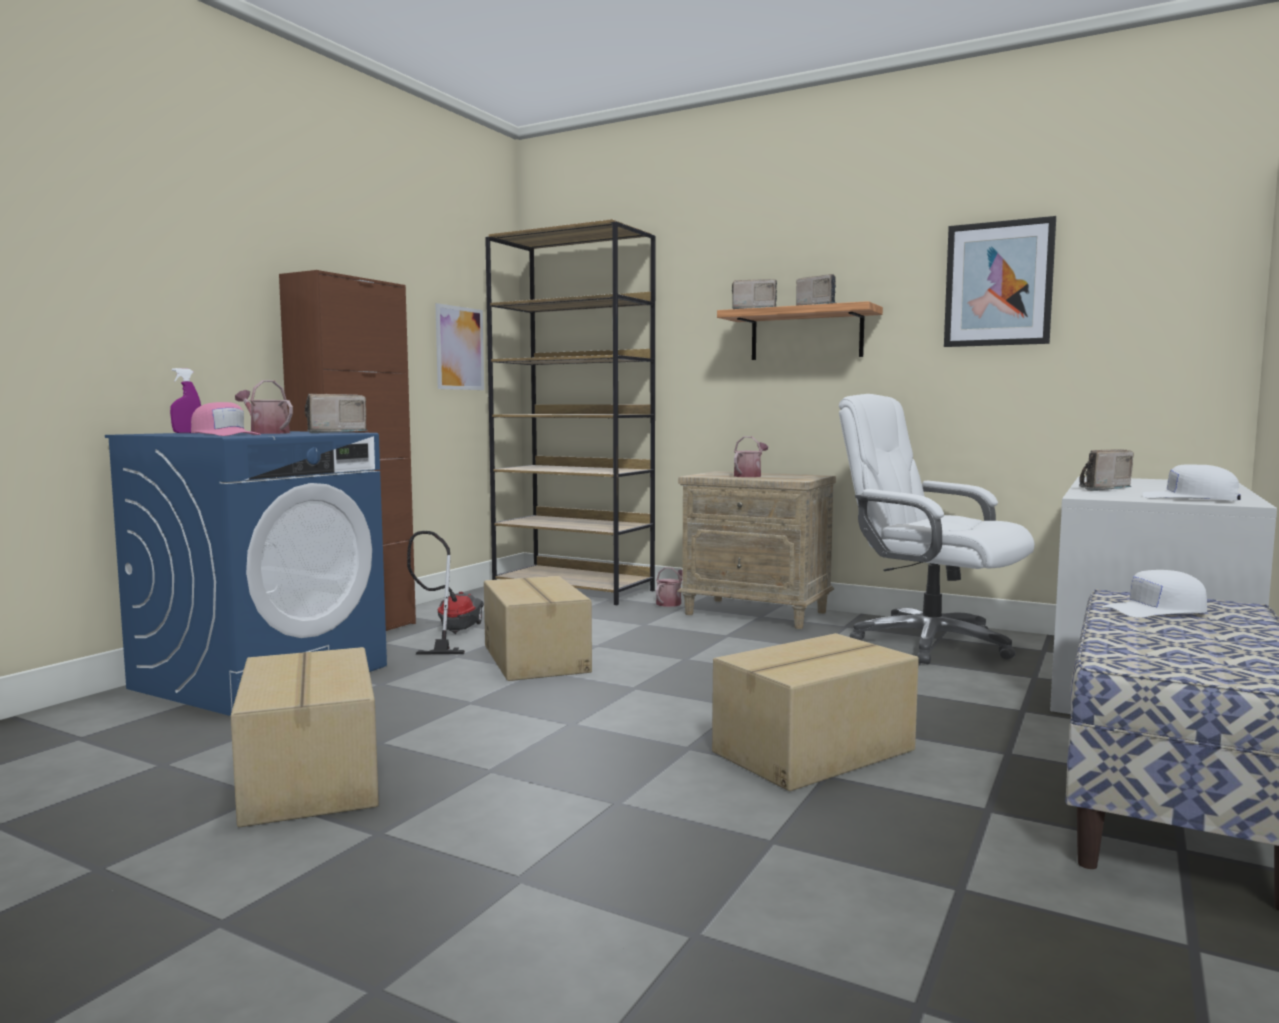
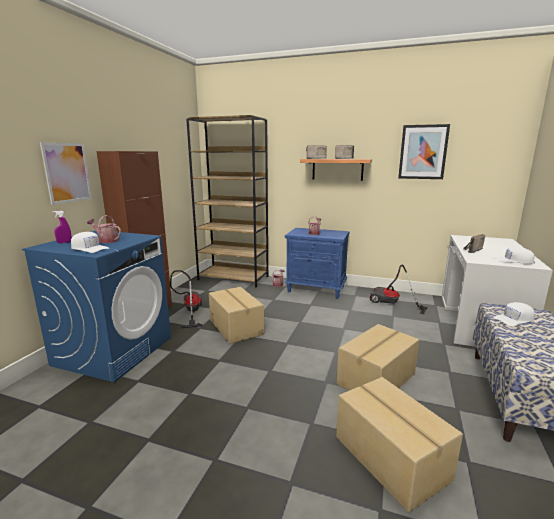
camera: 10 degrees left, 10 degrees up
pink cap [191,402,261,436] -> white cap [71,232,109,253]
cardboard box [231,647,379,827] -> cardboard box moved to [336,377,463,512]
radio [305,394,368,433] -> none
picture [435,303,484,390] -> picture moved to [40,142,92,205]
beige nightstand [677,471,836,629] -> blue nightstand [285,228,349,298]
white office chair [839,394,1034,664] -> vacuum cleaner [370,264,427,314]

